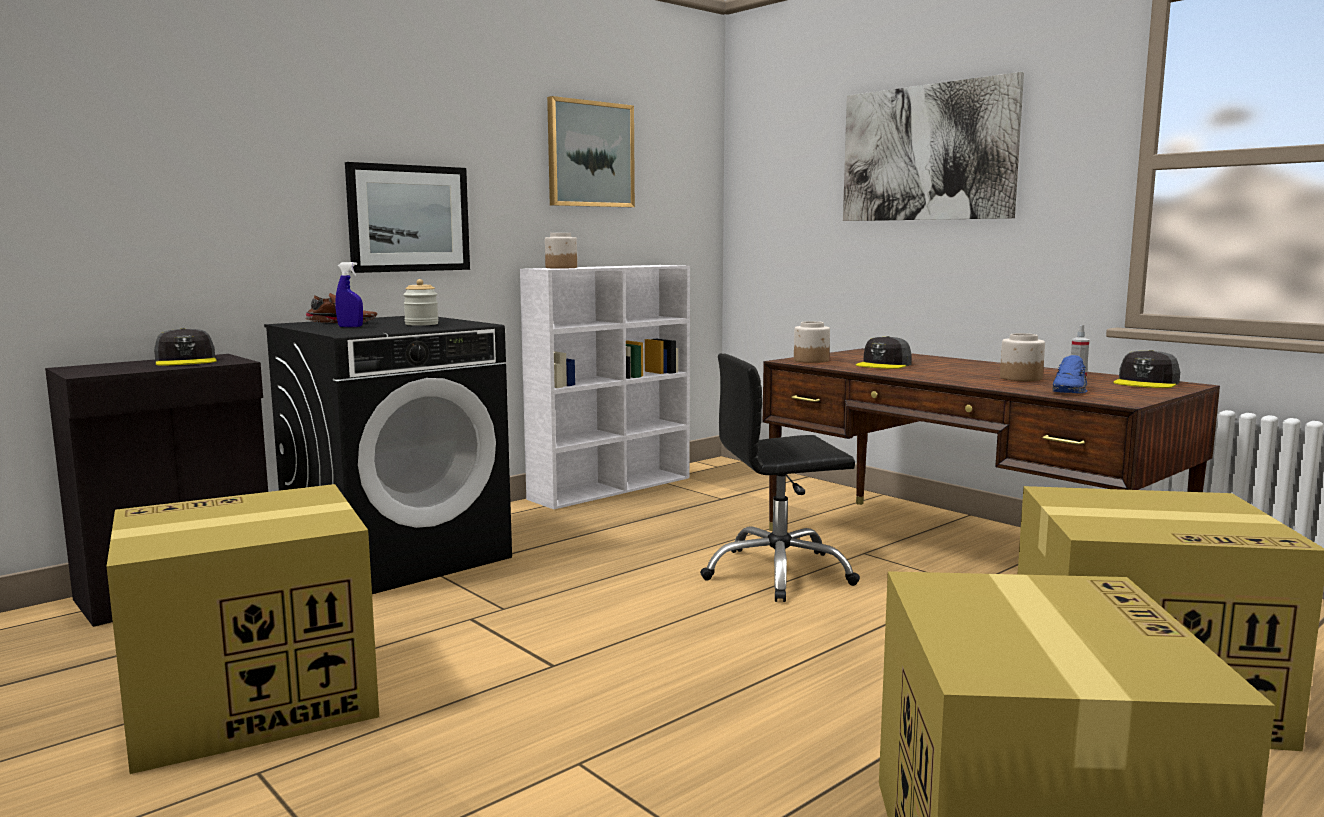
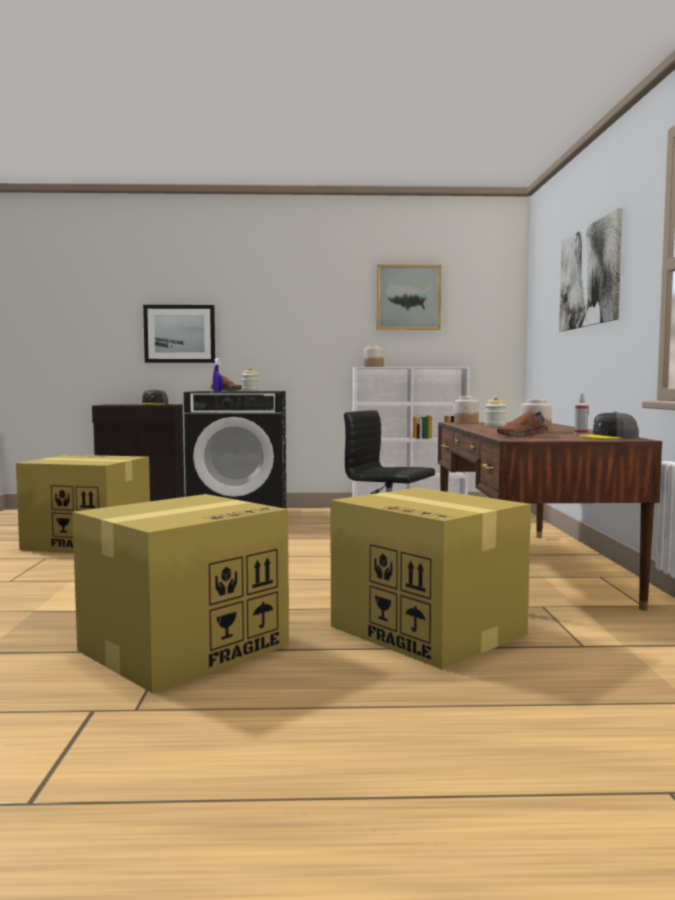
camera: 40 degrees right, 5 degrees down
picture [345,162,470,273] -> picture moved to [143,305,215,363]
grey cap [856,336,912,369] -> jar [485,396,507,426]
blue shoe [1052,355,1087,393] -> brown shoe [497,411,549,436]

